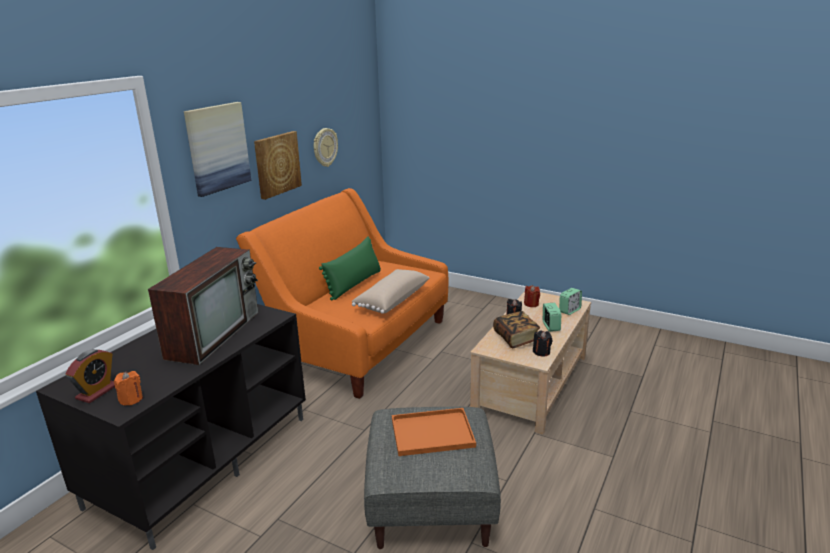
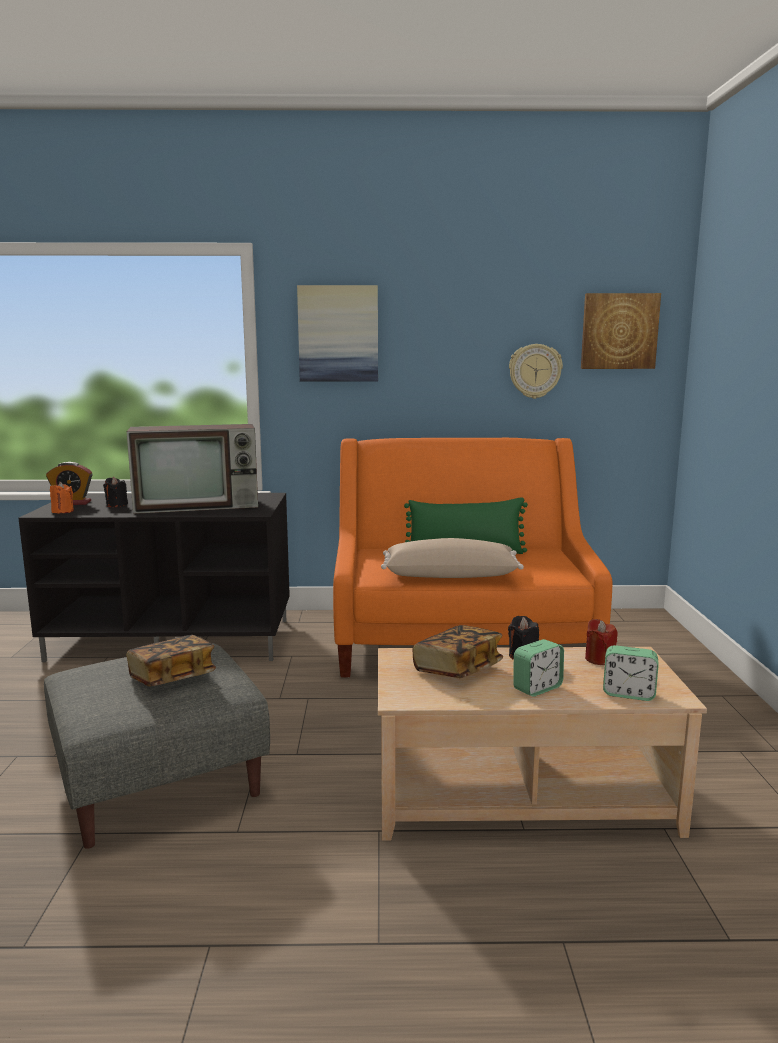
camera: 60 degrees right, 10 degrees down
picture [254,131,302,200] -> picture moved to [581,293,661,369]
orange tray [392,408,476,456] -> book [126,635,216,686]
black candle [533,331,552,357] -> black candle moved to [103,477,128,507]

